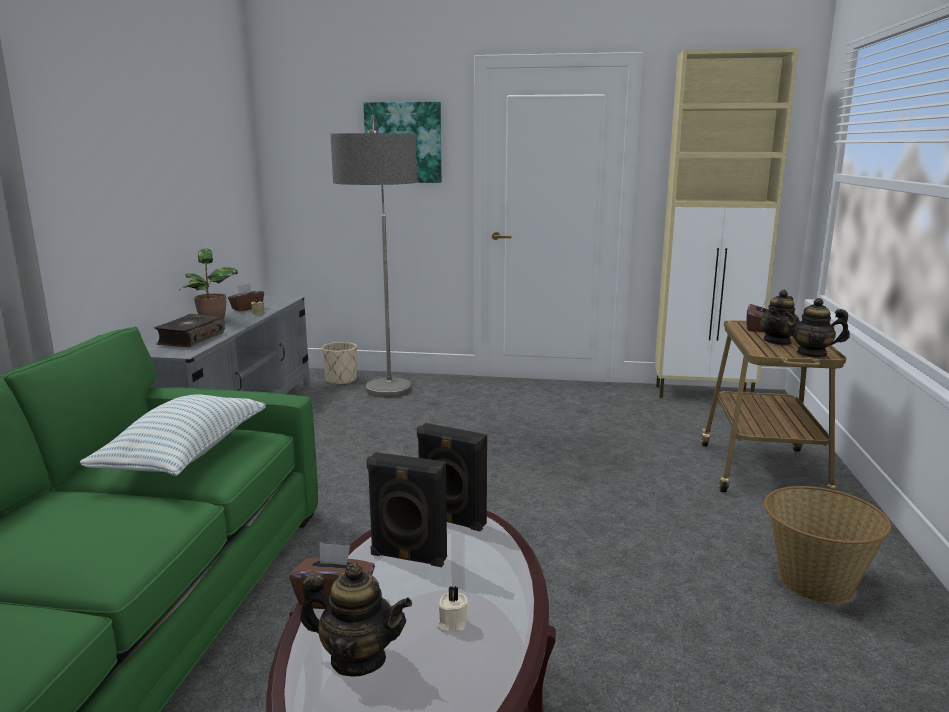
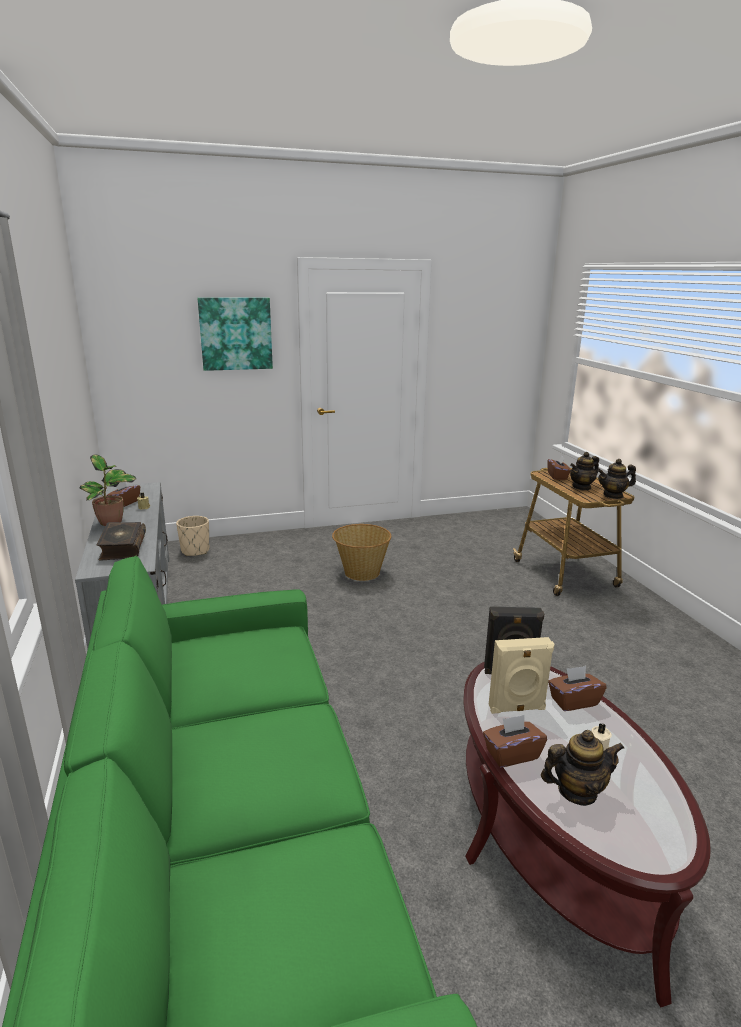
camera: 25 degrees left, 5 degrees up
pillow [80,394,266,476] -> none
floor lamp [330,115,417,398] -> none
black speaker [367,452,447,567] -> beige speaker [489,637,555,714]
beige cabinet [655,48,799,398] -> none
teapot [759,290,800,346] -> teapot turned 45 degrees clockwise [570,452,599,490]
basket [764,486,891,604] -> basket moved to [332,524,391,581]
none -> brown tissue box [548,666,607,711]

